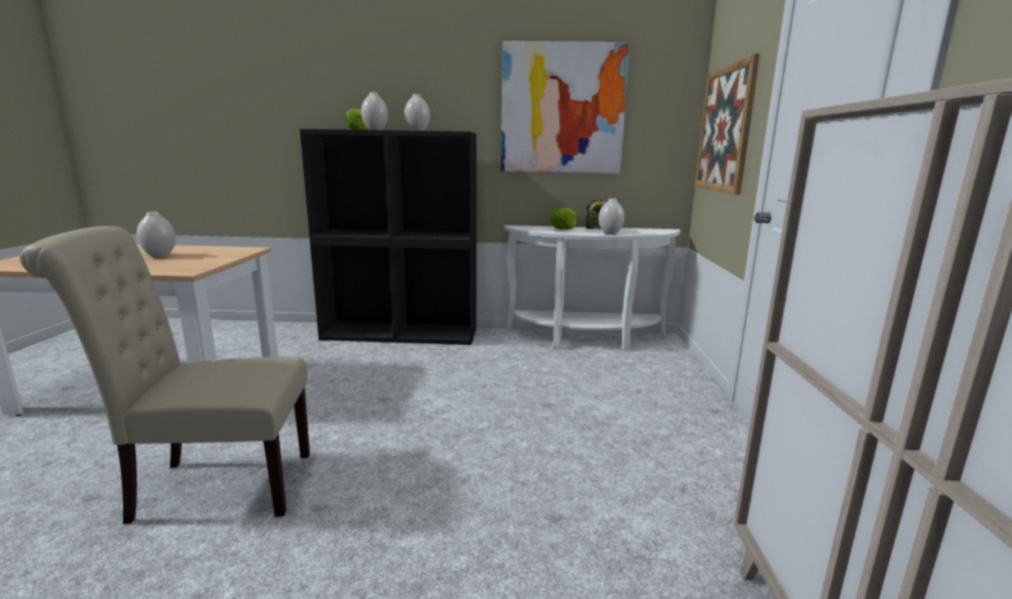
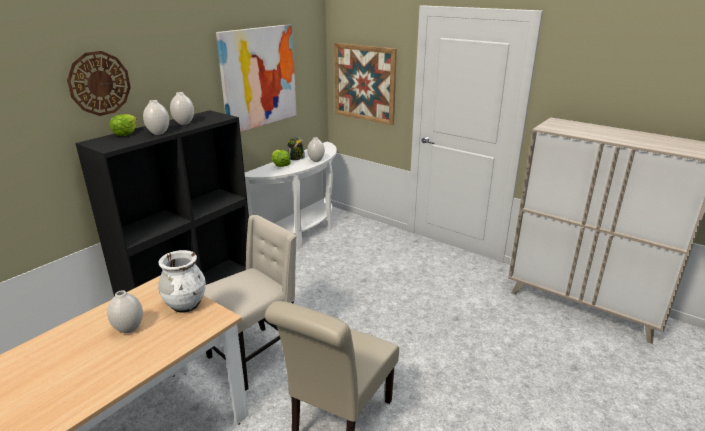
camera: 55 degrees left, 10 degrees up
none -> wall clock [67,51,131,116]
none -> white vase [158,250,206,313]
none -> beige chair [203,215,296,391]

